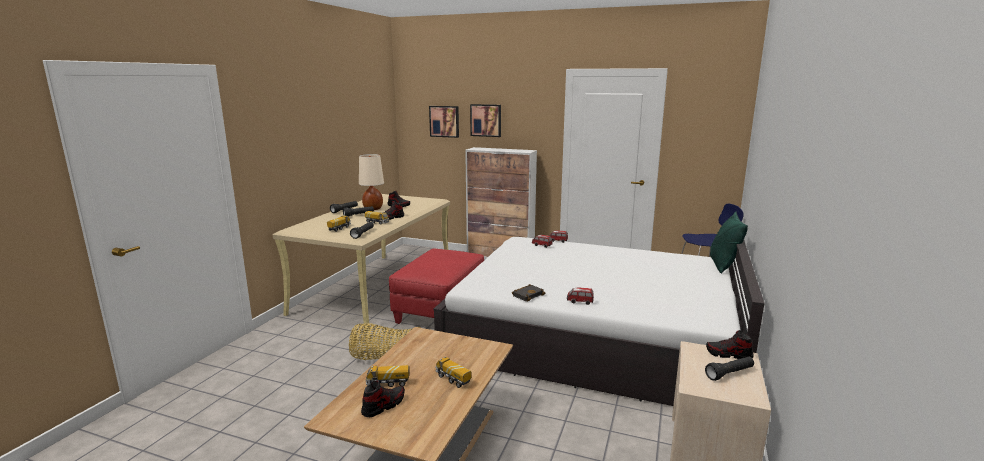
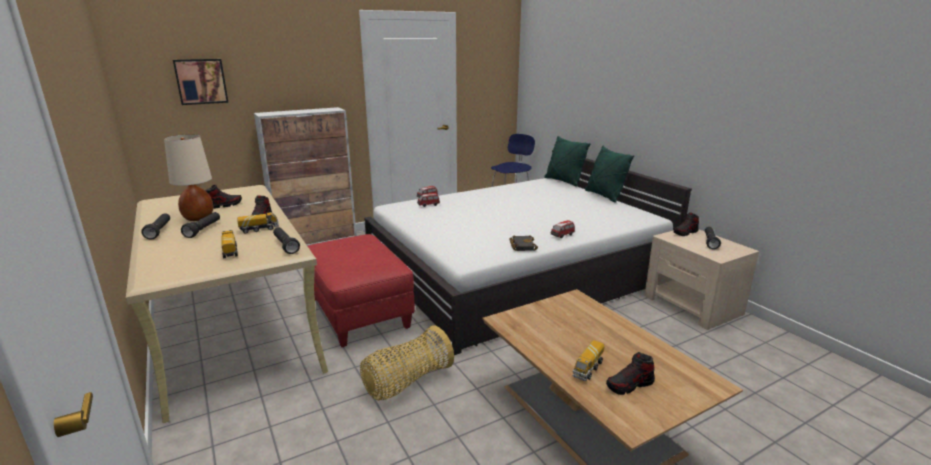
camera: 50 degrees left, 5 degrees up
shoe [361,380,405,417] -> shoe turned 105 degrees counterclockwise [606,352,655,395]
toy truck [435,357,472,388] -> none
picture [470,104,501,137] -> none
none -> green pillow [585,146,634,203]

